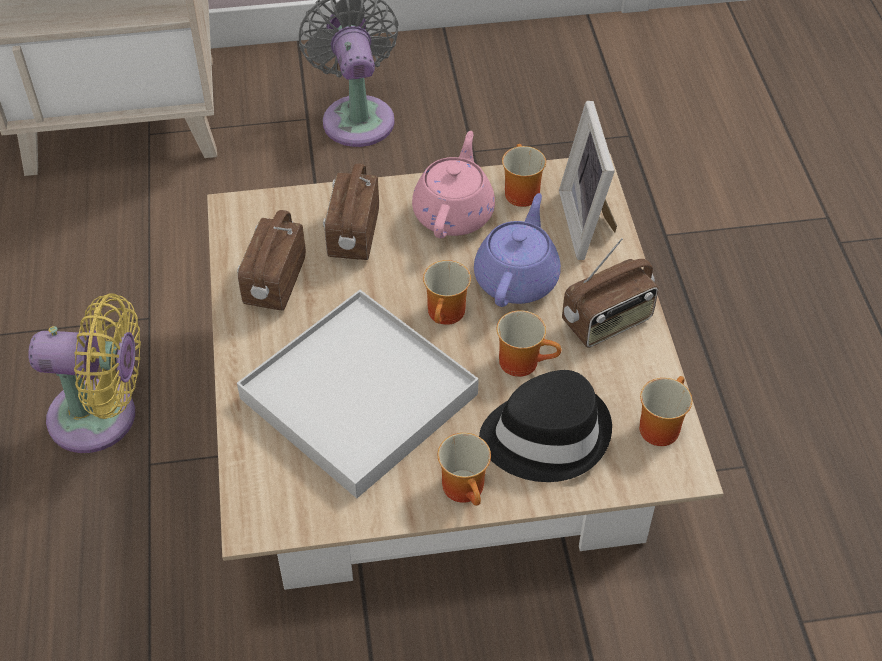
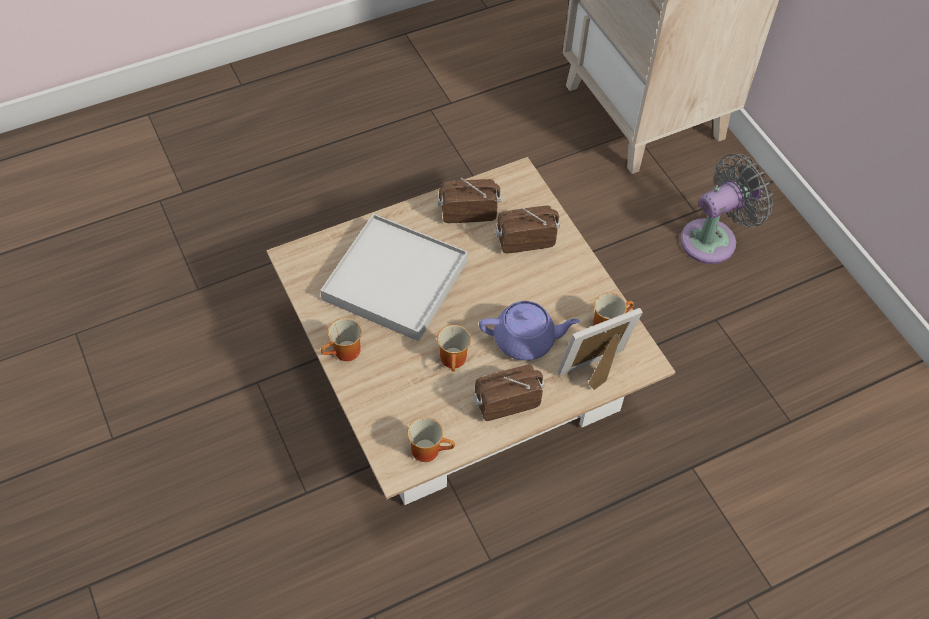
camera: 70 degrees right, 5 degrees up
yellow fan [28,293,141,453] -> none
pink teapot [412,131,495,238] -> none
mug [423,260,471,325] -> none
black hat [479,370,612,482] -> none
radio [562,238,658,348] -> radio turned 120 degrees clockwise [474,364,545,421]

